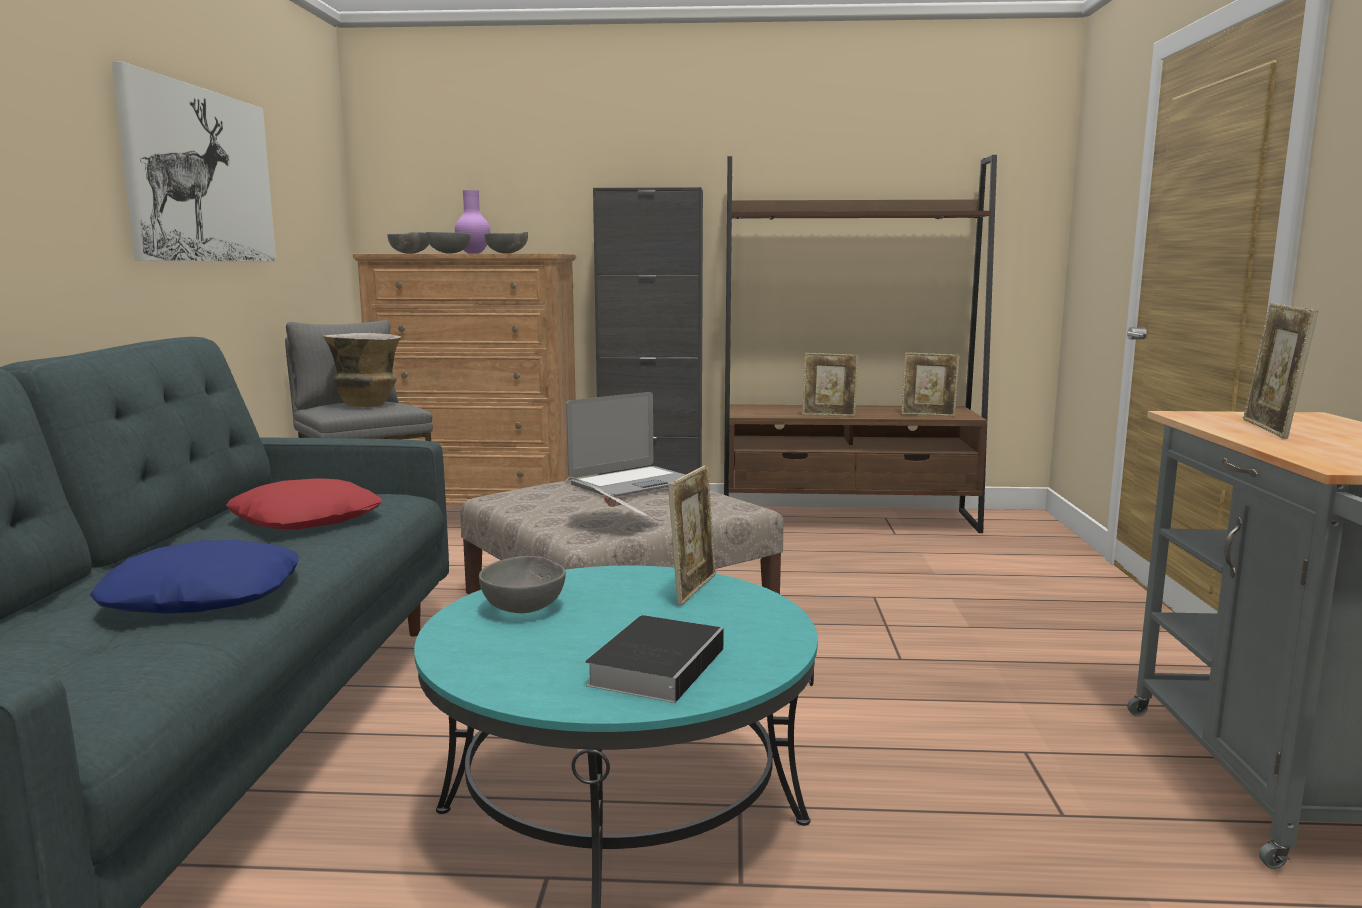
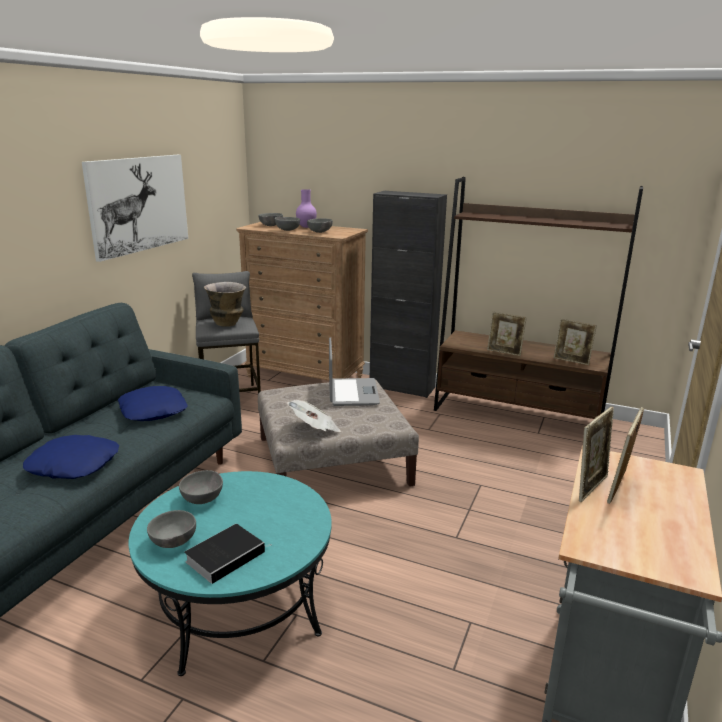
camera: 20 degrees right, 10 degrees up
red pillow [226,478,382,529] -> blue pillow [118,386,188,421]
laptop [566,392,685,497] -> laptop turned 75 degrees counterclockwise [329,337,380,406]
picture frame [668,465,716,606] -> picture frame moved to [579,406,614,502]
none -> grey bowl [147,510,196,548]

